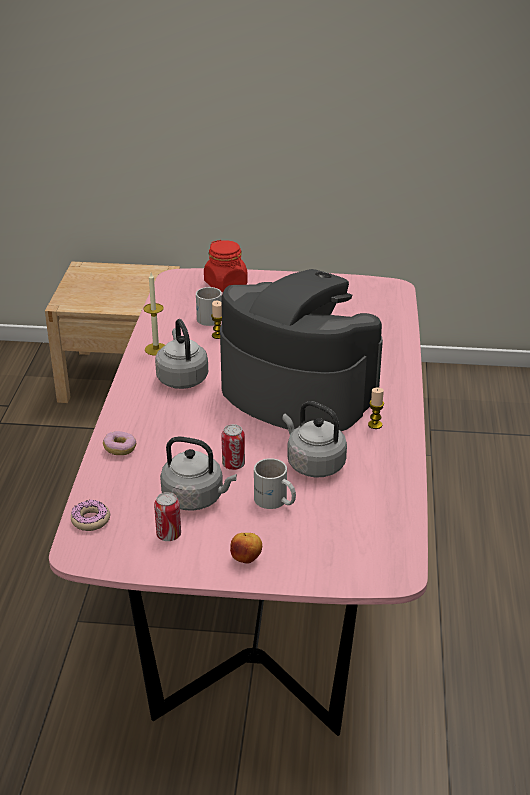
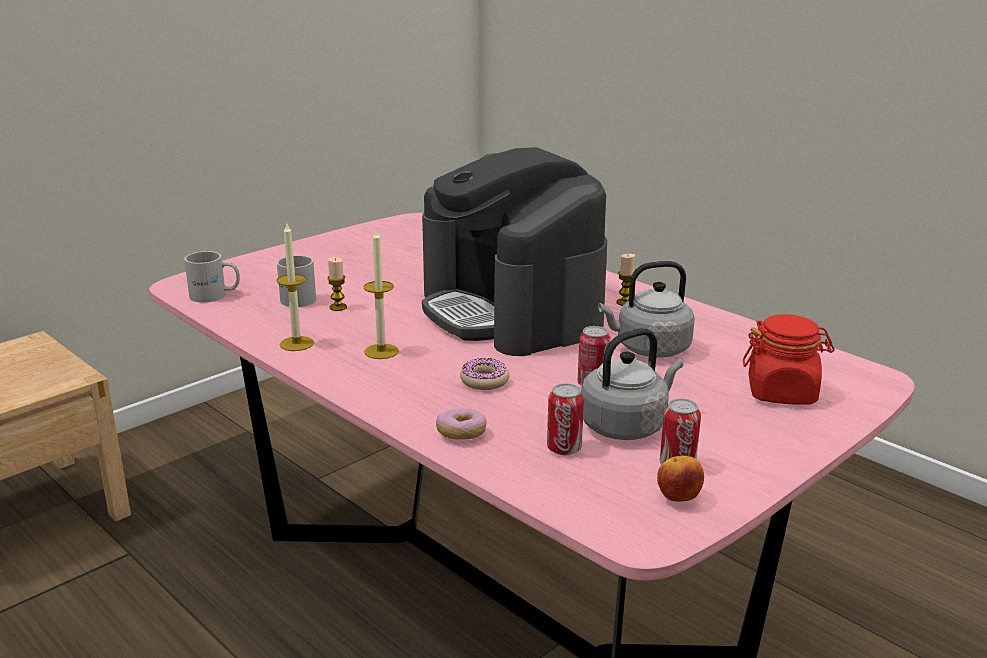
camera: 50 degrees left, 10 degrees down
donut [71,500,110,531] -> donut moved to [460,358,510,390]
grey kettle [155,319,208,389] -> candle [363,230,399,359]
red jar [204,240,248,292] -> red jar moved to [743,314,835,405]
coffee machine [220,269,383,431] -> coffee machine turned 105 degrees counterclockwise [422,147,607,356]
apple [230,533,262,564] -> apple moved to [657,456,704,502]
white mug [254,458,296,509] -> white mug moved to [184,251,240,303]
none -> can [547,383,584,455]

